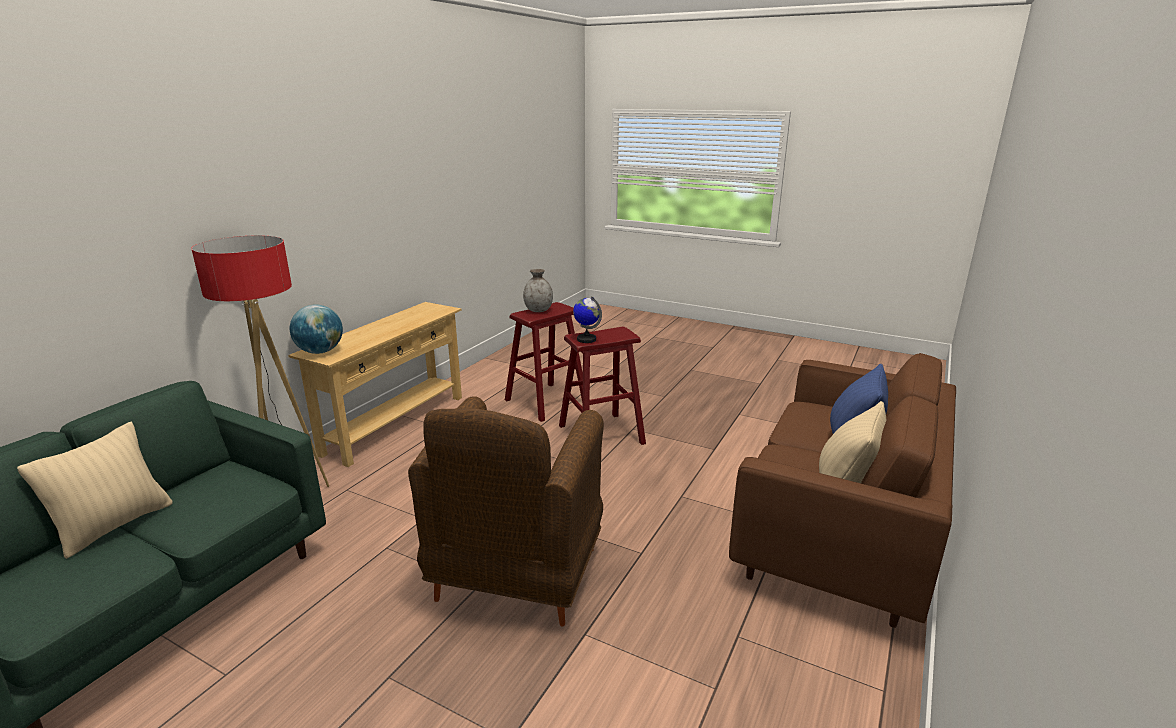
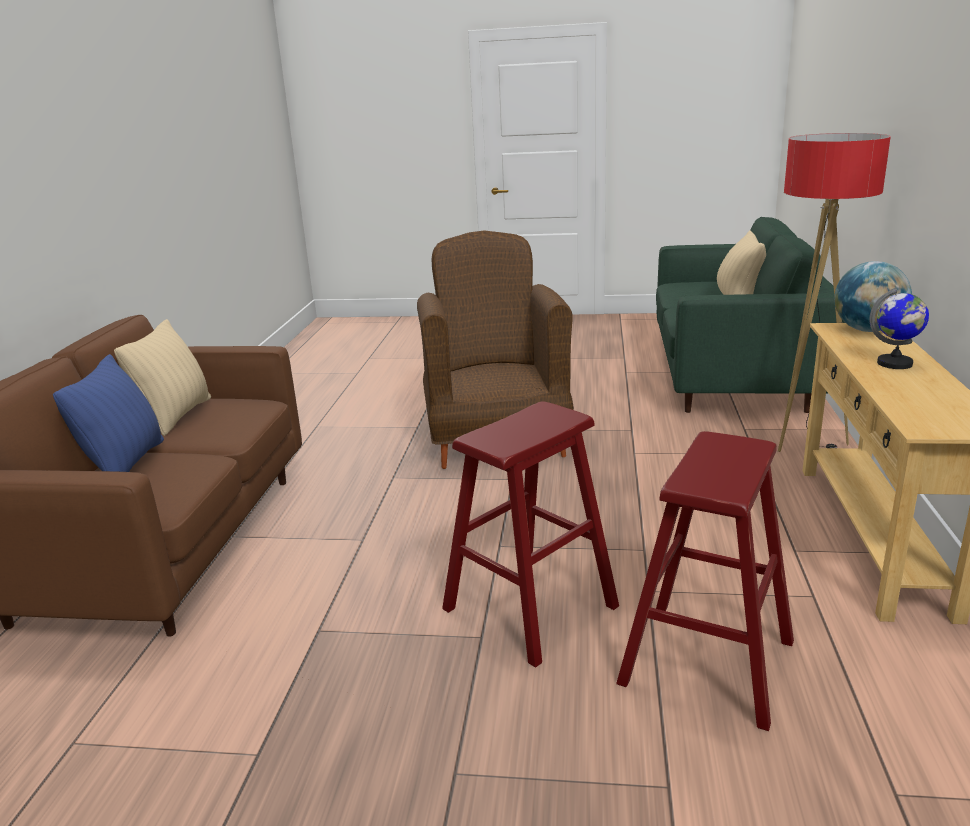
camera: 160 degrees right, 0 degrees up
grey vase [523,269,553,312] -> none
globe [573,296,602,343] -> globe moved to [870,288,929,369]

